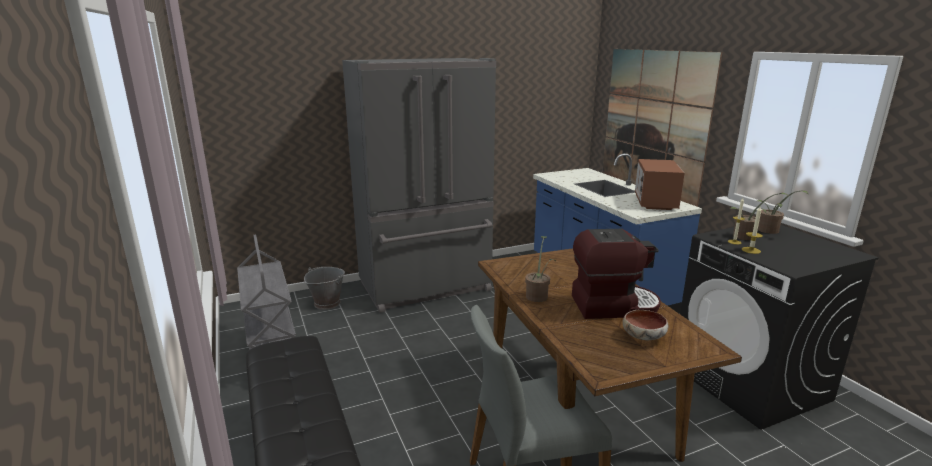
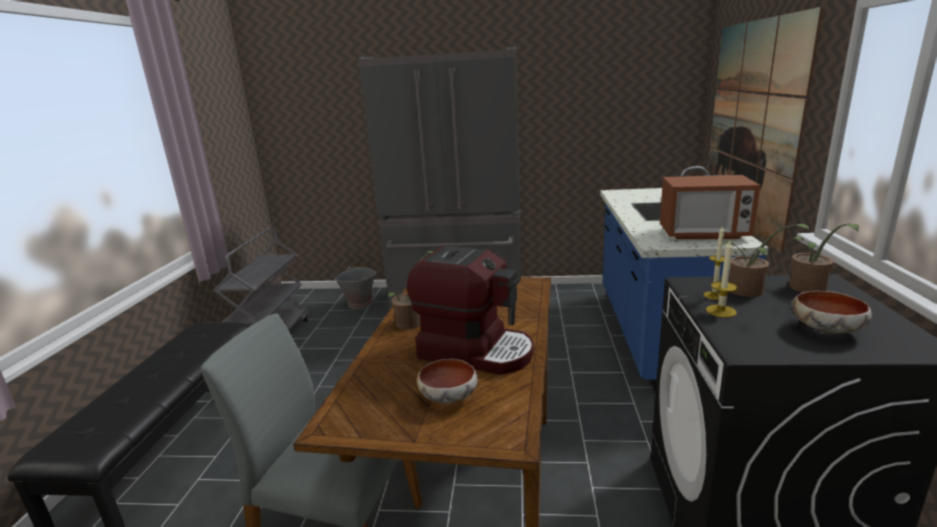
camera: 30 degrees right, 0 degrees up
microwave [635,159,684,210] -> microwave turned 120 degrees counterclockwise [660,175,760,239]
none -> bowl [793,291,872,334]

